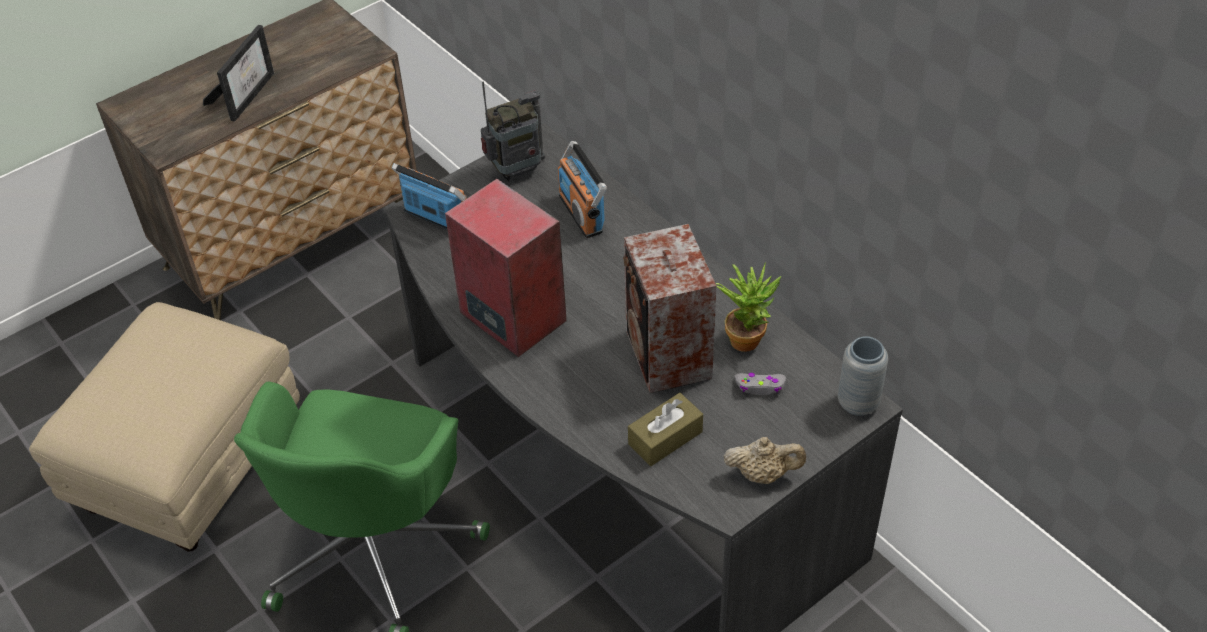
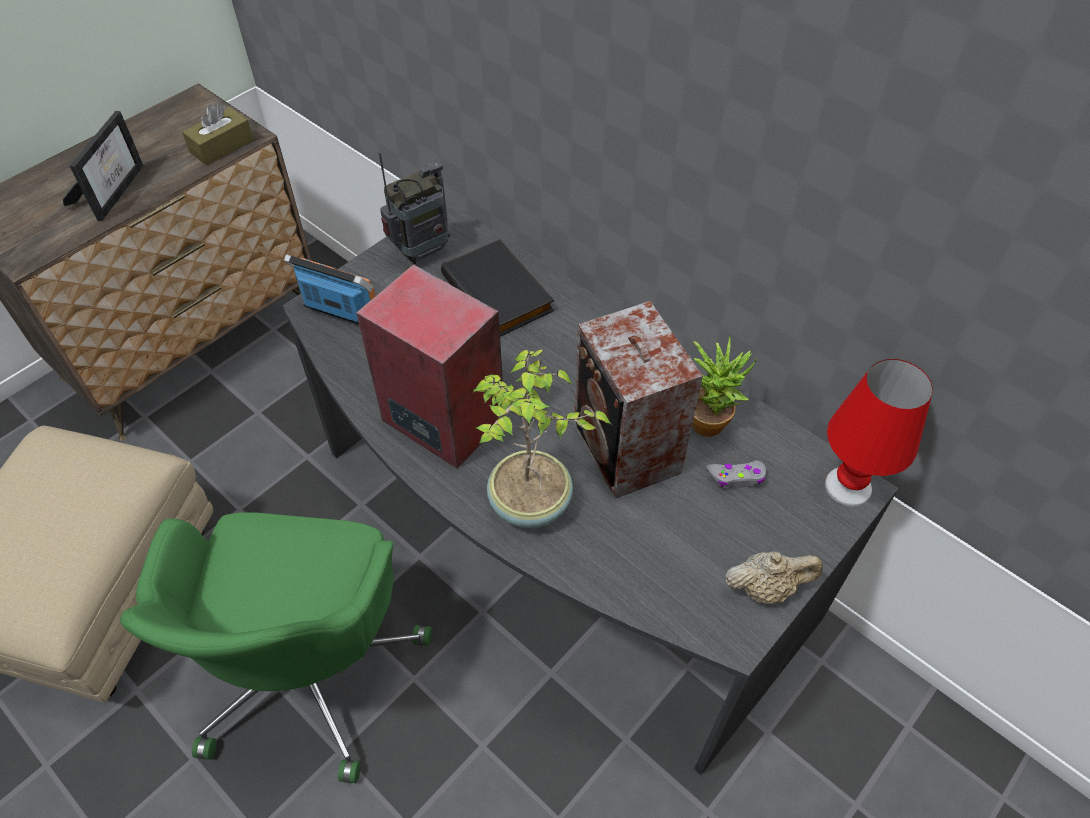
camera: 10 degrees left, 5 degrees up
radio [558,141,607,238] -> black book [441,239,554,337]
brown tissue box [628,393,703,466] -> brown tissue box moved to [182,103,254,165]
grey vase [838,336,888,416] -> red table lamp [825,359,933,507]
none -> potted plant [472,349,611,528]

